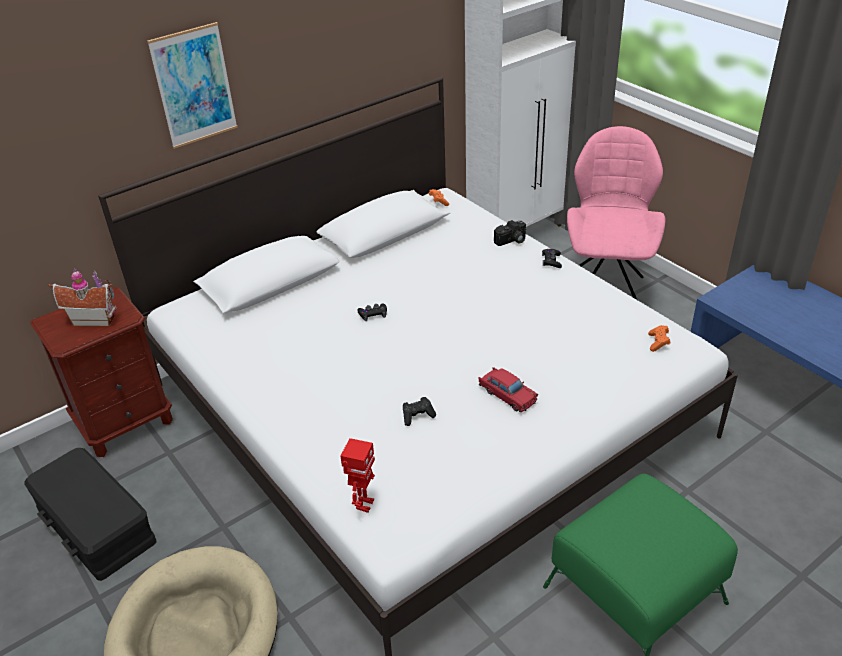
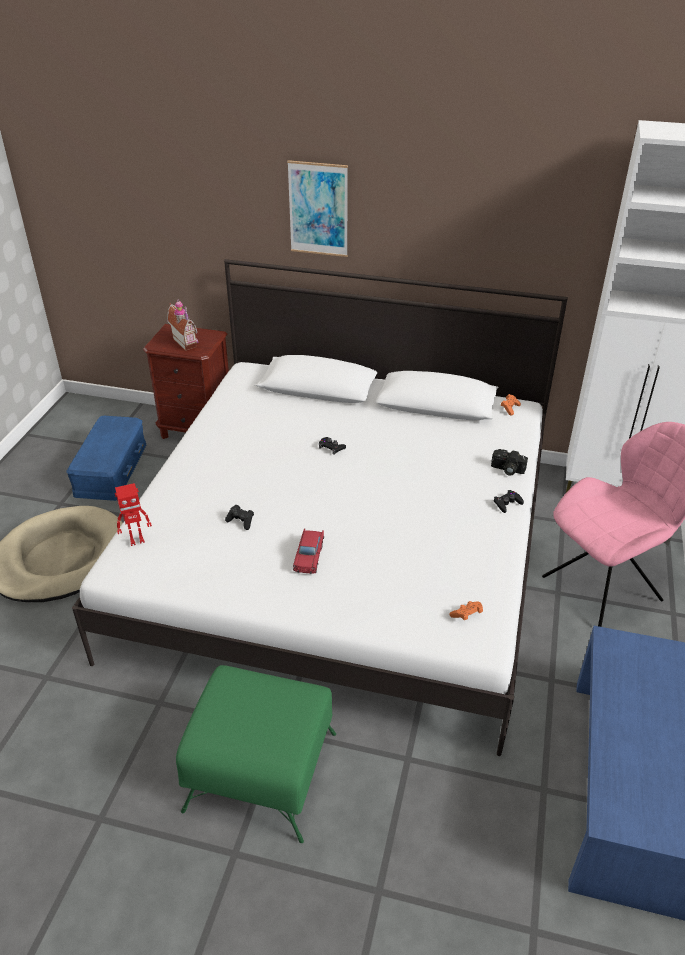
camera: 50 degrees right, 0 degrees up
black storage box [24,448,157,581] -> blue storage box [66,416,146,501]

